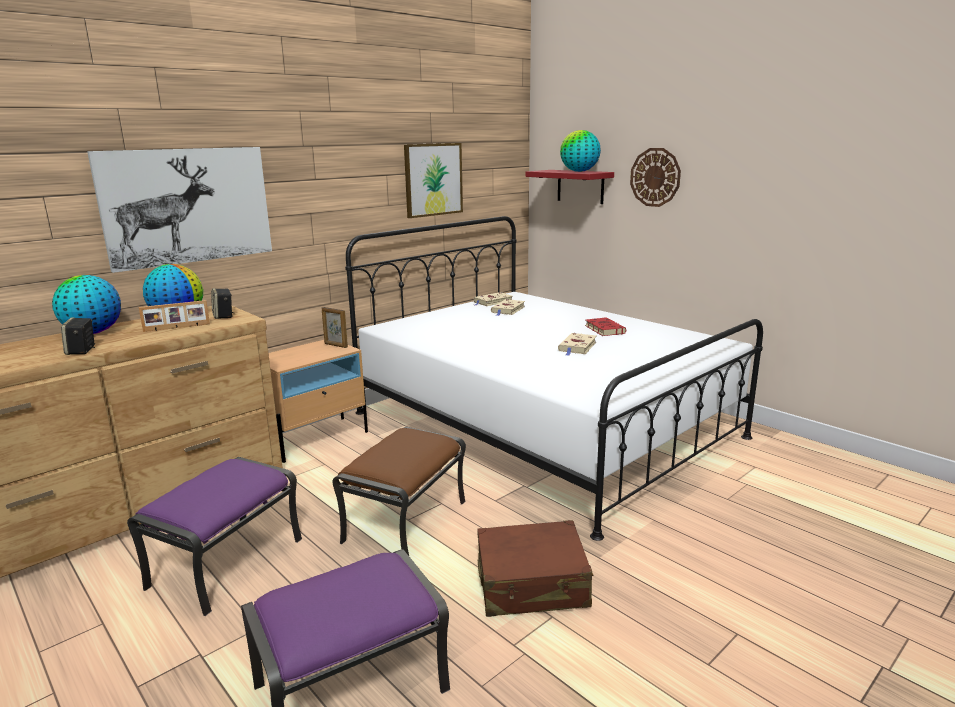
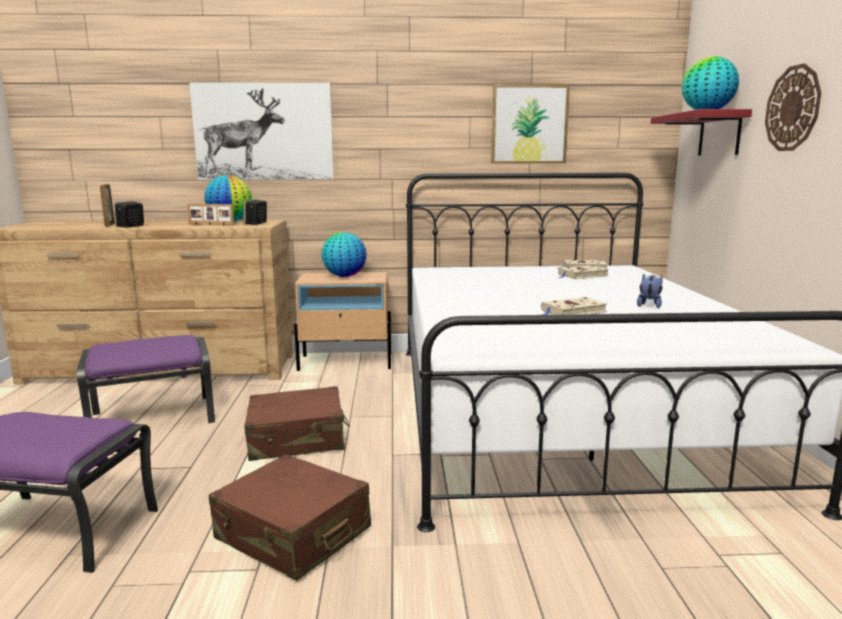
camera: 40 degrees right, 5 degrees down
globe [52,275,121,334] -> globe moved to [321,232,367,277]
picture frame [322,307,348,348] -> picture frame moved to [100,184,115,226]
brown ottoman [332,427,466,556] -> brown suitcase [244,386,350,461]
red book [585,317,626,336] -> plush toy [637,273,663,308]

